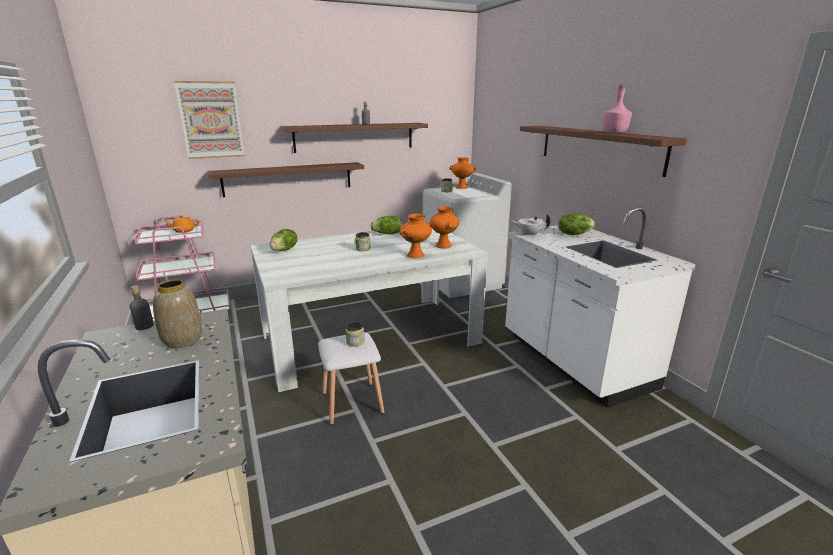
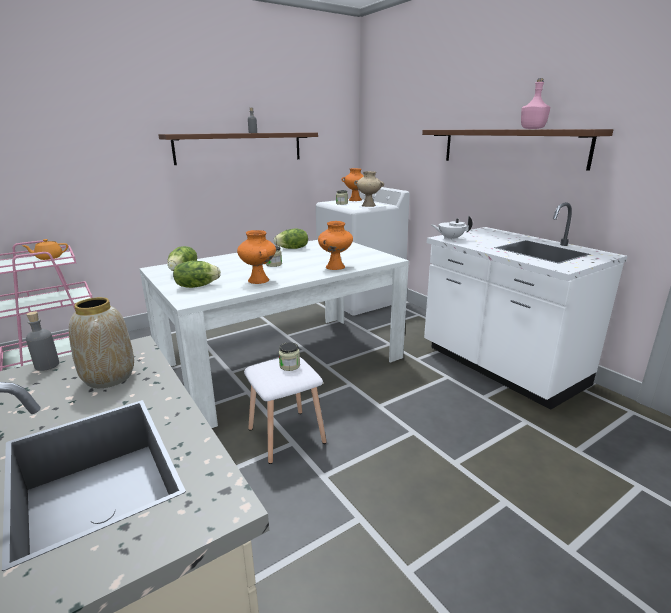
camera: 10 degrees left, 0 degrees up
picture [174,81,245,159] -> none
brown shelf [208,162,364,197] -> none
orange vase [430,206,460,249] -> orange vase moved to [237,230,276,284]
lettuce [558,213,595,235] -> lettuce moved to [173,261,221,288]
none -> beige vase [354,171,384,207]

